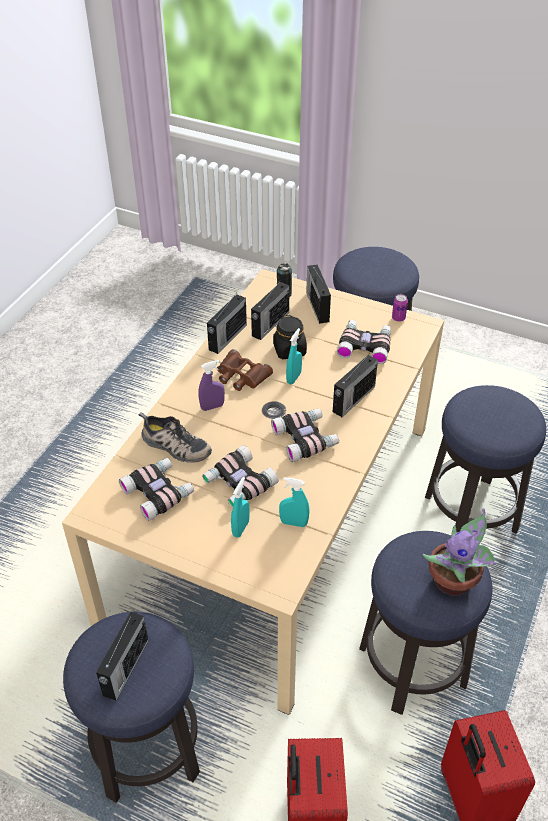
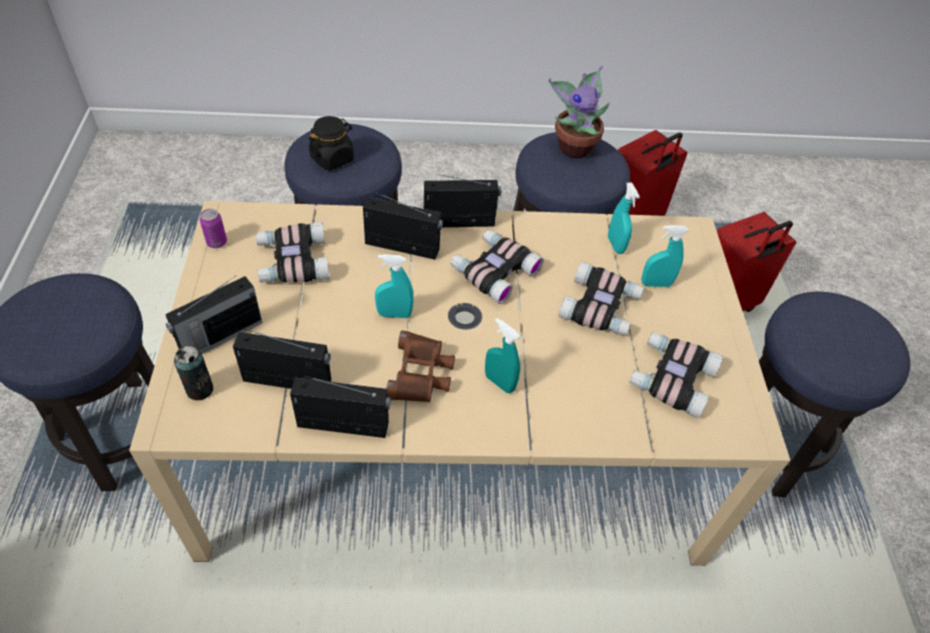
camera: 120 degrees left, 5 degrees up
radio [96,611,149,701] -> radio moved to [424,174,501,227]
shoe [138,412,212,463] -> none
purple spray bottle [198,360,225,411] -> turquoise spray bottle [485,318,520,393]
black jar [273,315,307,359] -> black jar moved to [309,116,354,171]

